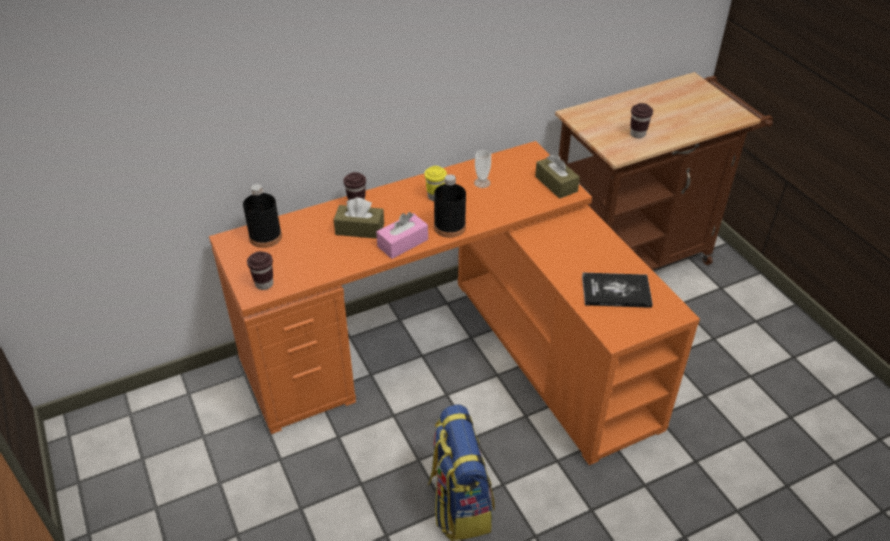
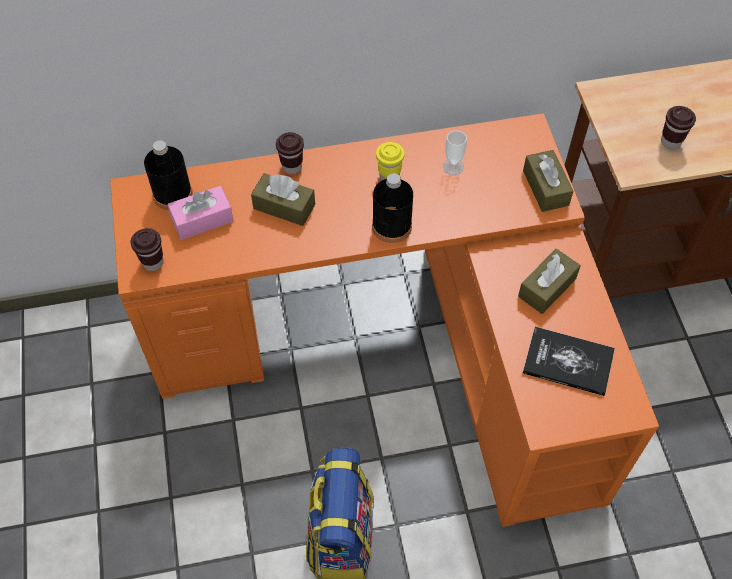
camera: 15 degrees right, 15 degrees up
pink tissue box [376,212,428,259] -> pink tissue box moved to [167,186,234,240]
none -> brown tissue box [518,249,581,314]

